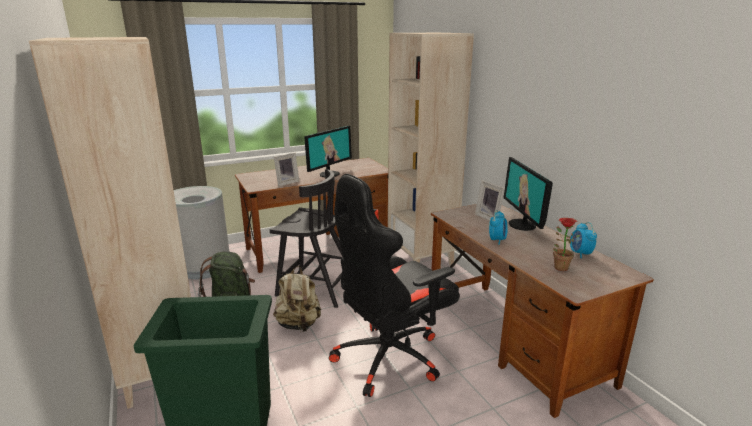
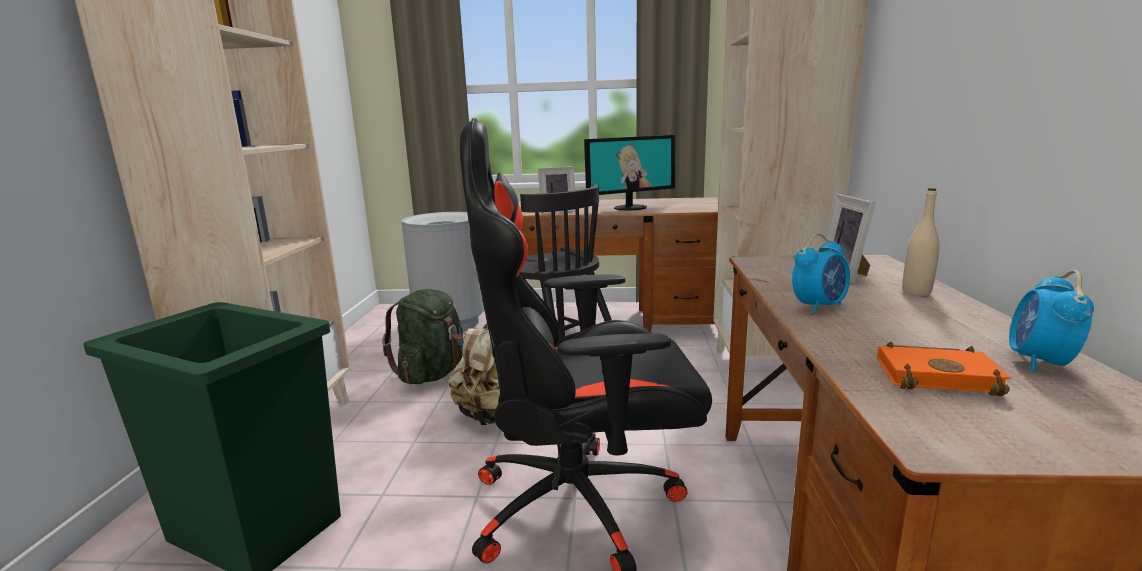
camera: 30 degrees right, 5 degrees down
monitor [504,157,553,231] -> beige bottle [902,188,940,296]
potted plant [553,218,580,271] -> orange book [877,342,1011,396]

